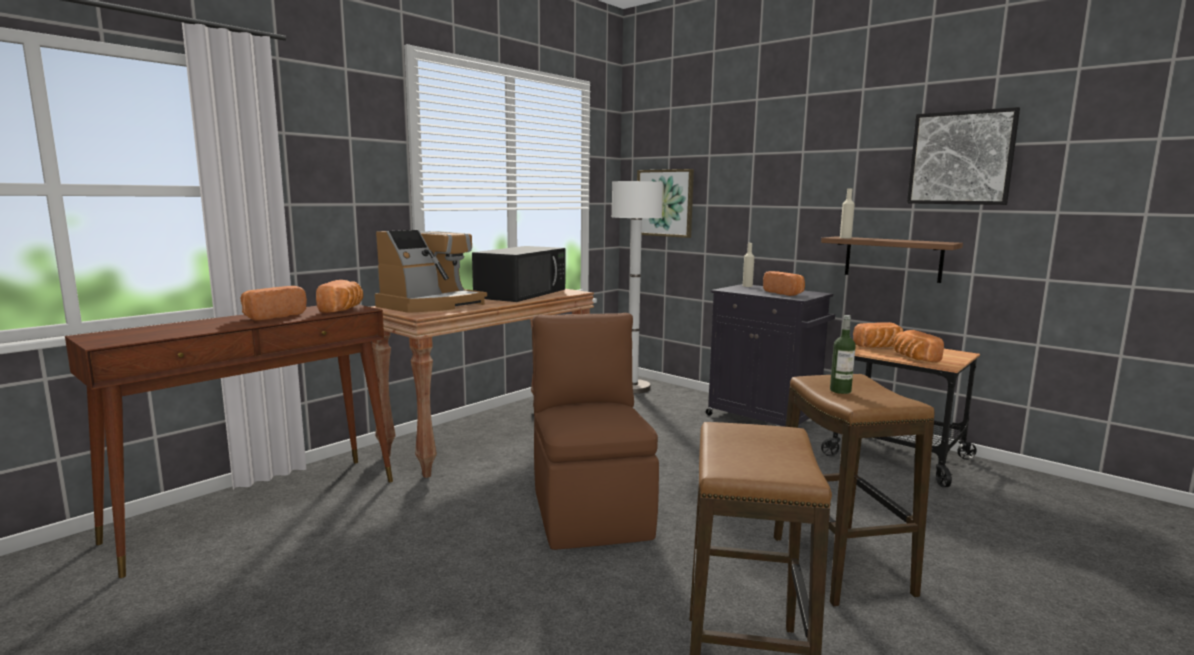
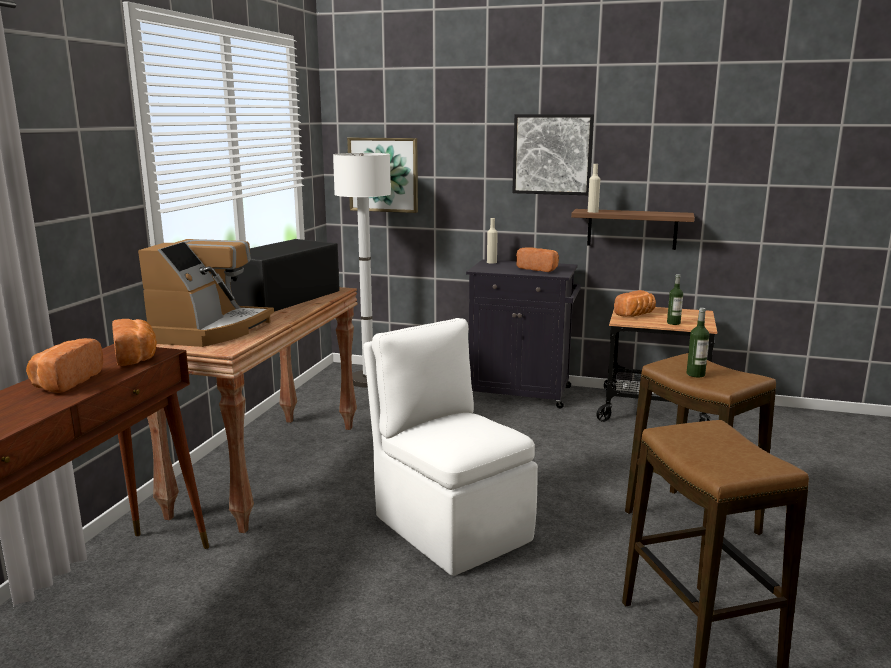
camera: 25 degrees left, 5 degrees up
black microwave [472,246,565,302] -> black microwave turned 150 degrees counterclockwise [230,239,340,312]
brown chair [532,313,659,550] -> white chair [363,318,538,576]
bread [893,330,944,363] -> bottle [667,274,683,325]
picture [907,107,1020,205] -> picture moved to [512,114,594,195]

